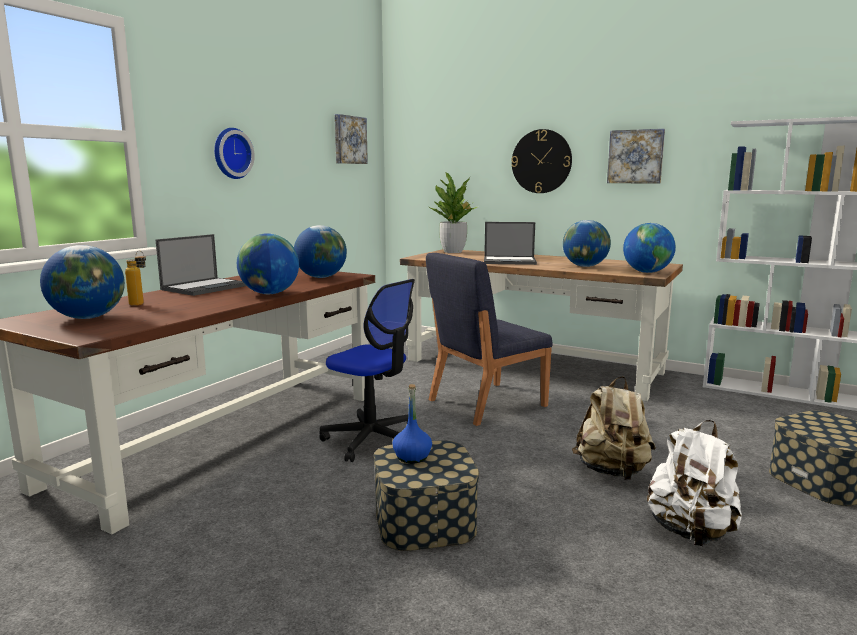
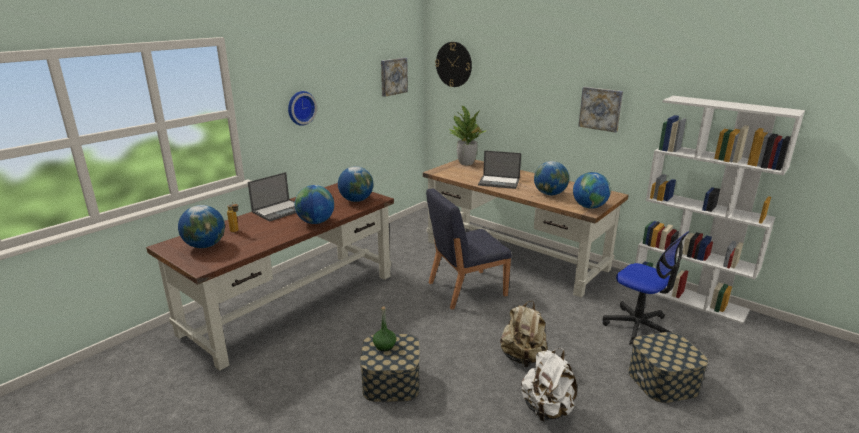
camera: 10 degrees right, 10 degrees up
office chair [319,279,415,462] -> office chair moved to [602,231,690,345]
blue bottle [393,384,432,463] -> green bottle [373,307,396,351]
wall clock [511,129,572,193] -> wall clock moved to [435,42,472,87]

